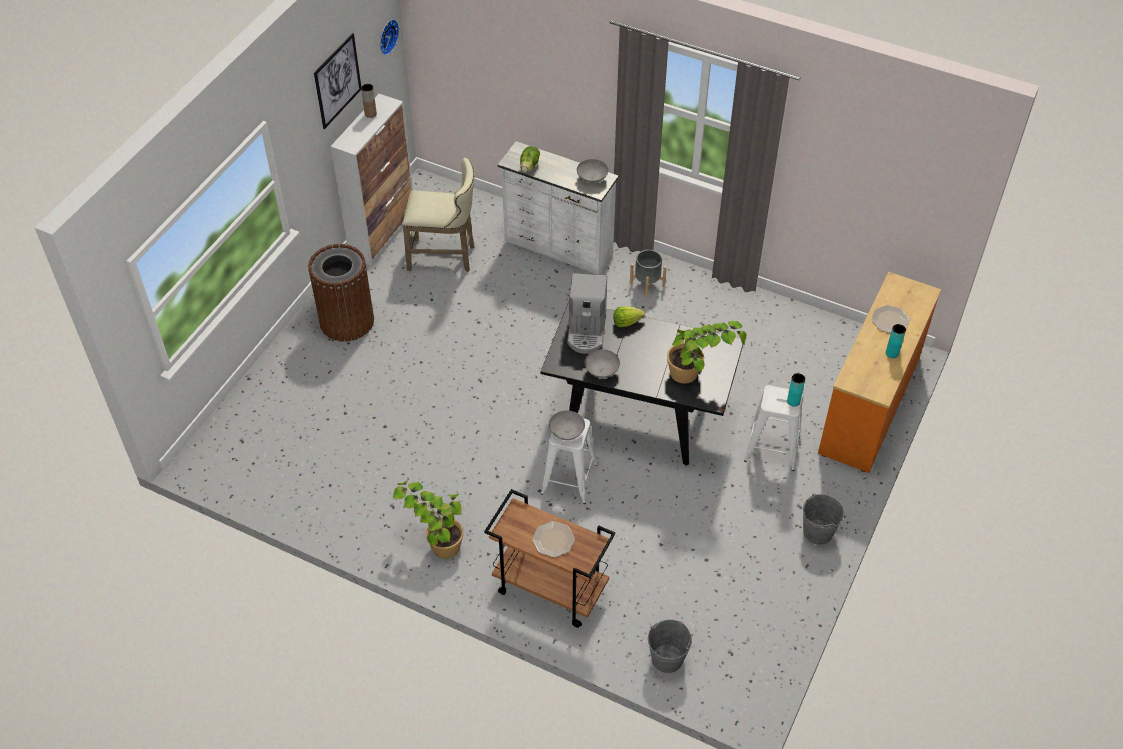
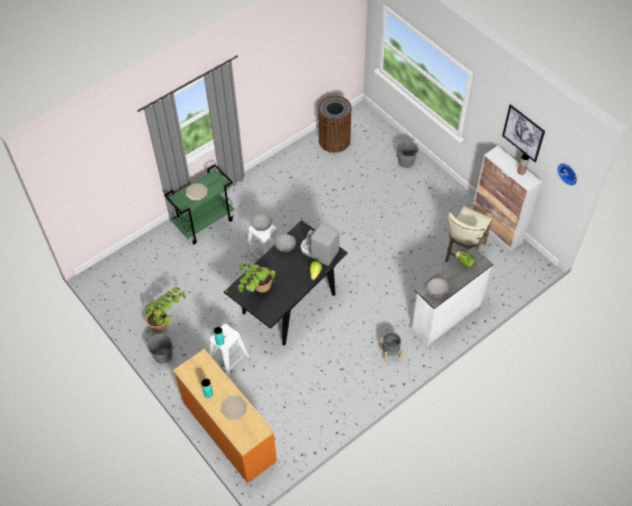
camera: 115 degrees right, 5 degrees up
brown trash can [308,244,374,342] -> brown trash can moved to [318,95,352,153]
potted plant [392,480,463,559] -> potted plant moved to [145,287,186,332]
brown cart [484,489,616,628] -> green cart [164,164,234,244]
grey bucket [648,619,692,673] -> grey bucket moved to [397,141,418,168]

